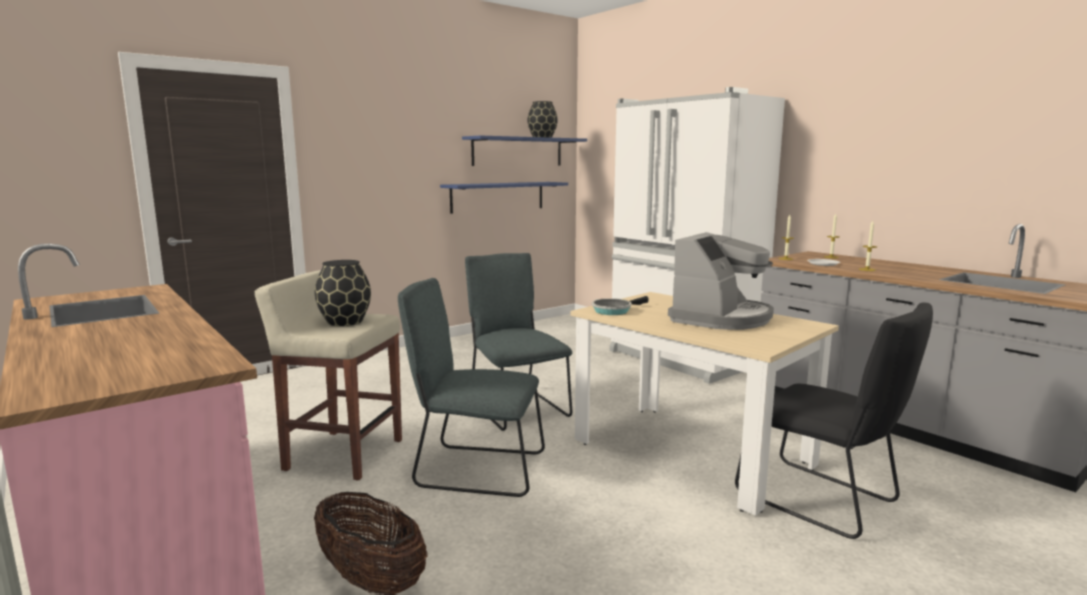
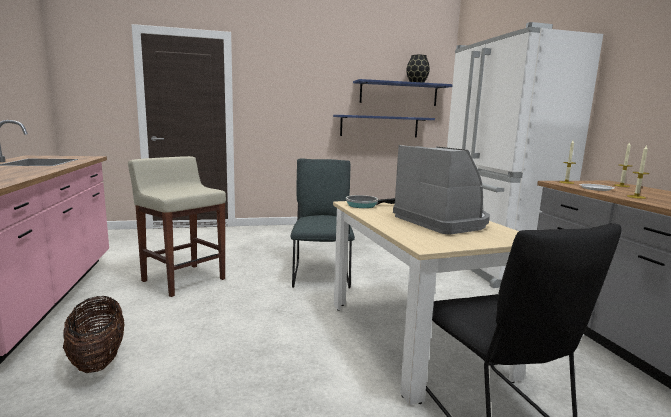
camera: 25 degrees right, 0 degrees up
black vase [315,260,371,326] -> none
grey chair [398,278,545,497] -> none
coffee machine [668,232,774,330] -> coffee machine turned 90 degrees counterclockwise [393,145,490,235]

